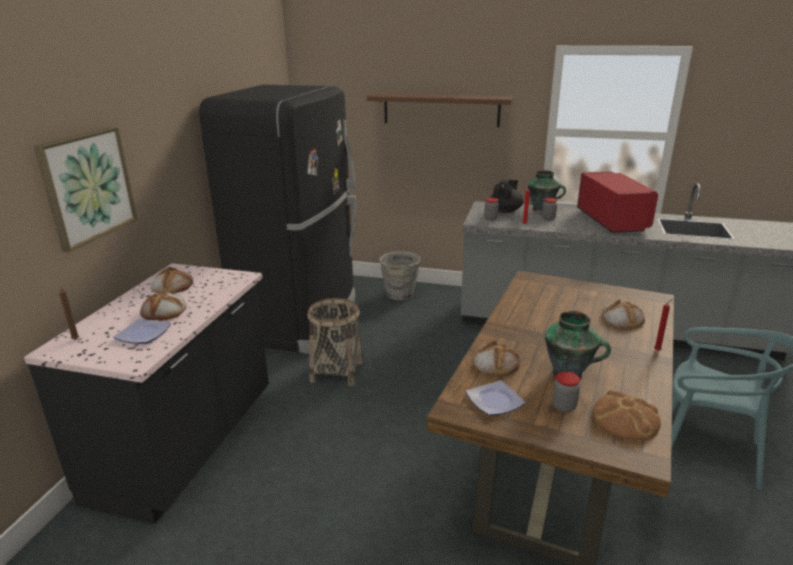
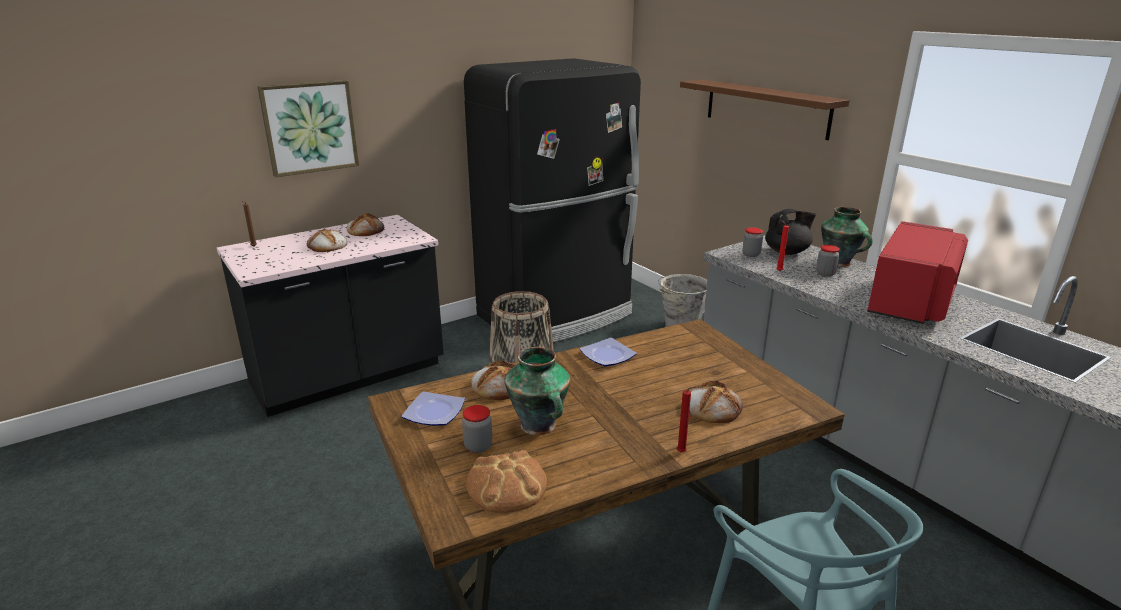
camera: 40 degrees right, 0 degrees up
plate [113,319,171,344] -> plate moved to [579,338,637,366]

